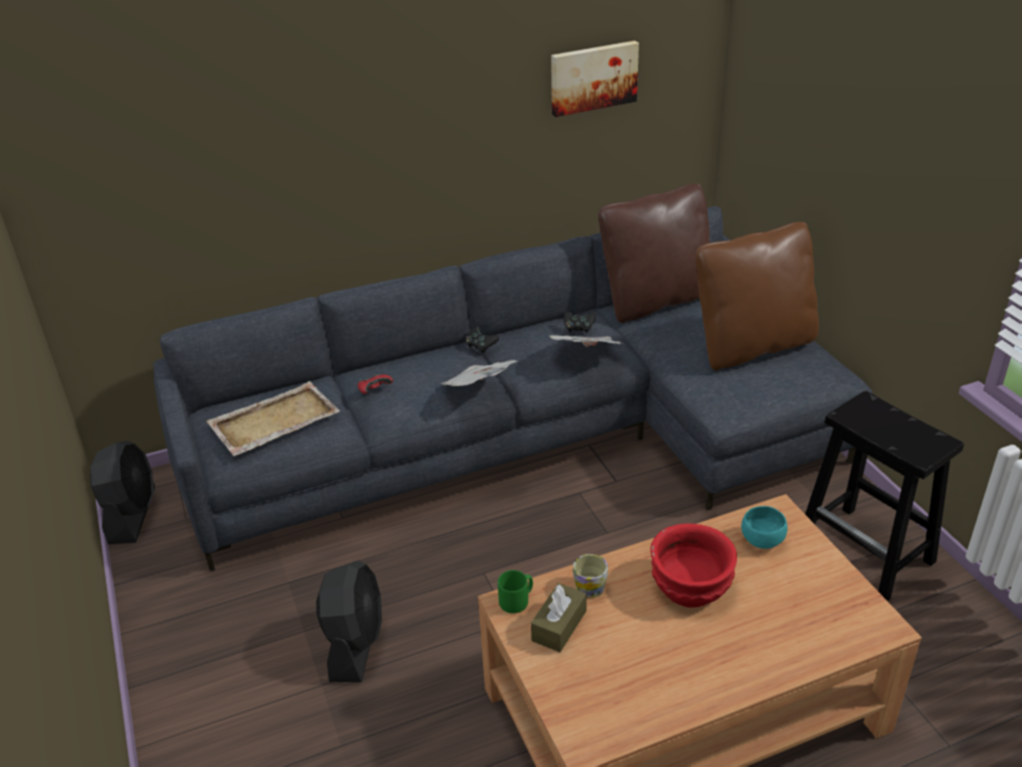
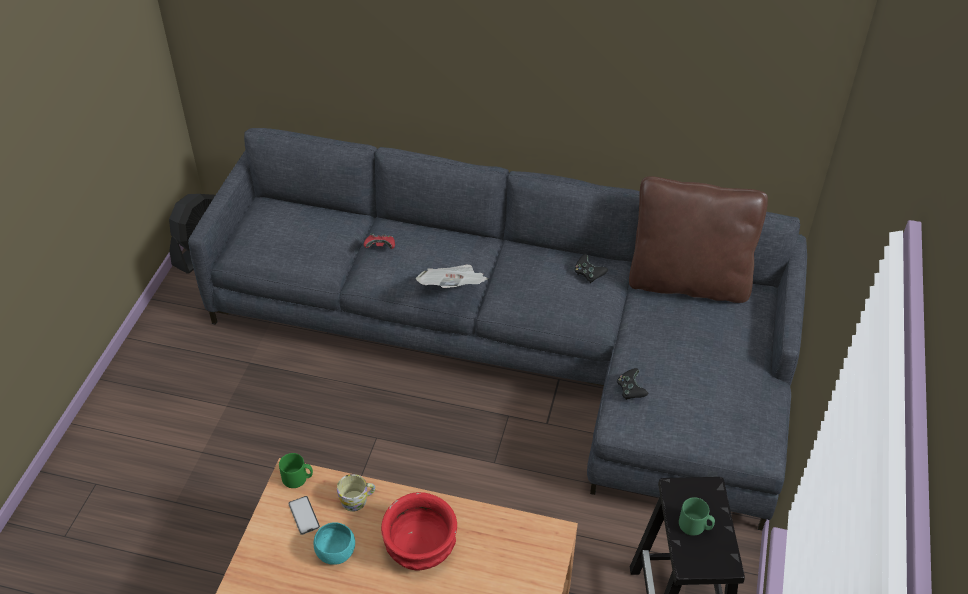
camera: 35 degrees right, 10 degrees up
beige tray [206,381,340,456] -> none
black fan [316,560,382,683] -> none
black game controller [465,326,499,353] -> black game controller moved to [617,368,648,400]
brown tissue box [531,583,587,652] -> phone [288,496,320,535]
newspaper [549,335,622,347] -> none
picture [551,41,639,117] -> none
brown pillow [695,222,819,371] -> none
turquoise bowl [741,506,788,549] -> turquoise bowl moved to [314,522,355,565]
none -> green mug [679,497,715,536]

